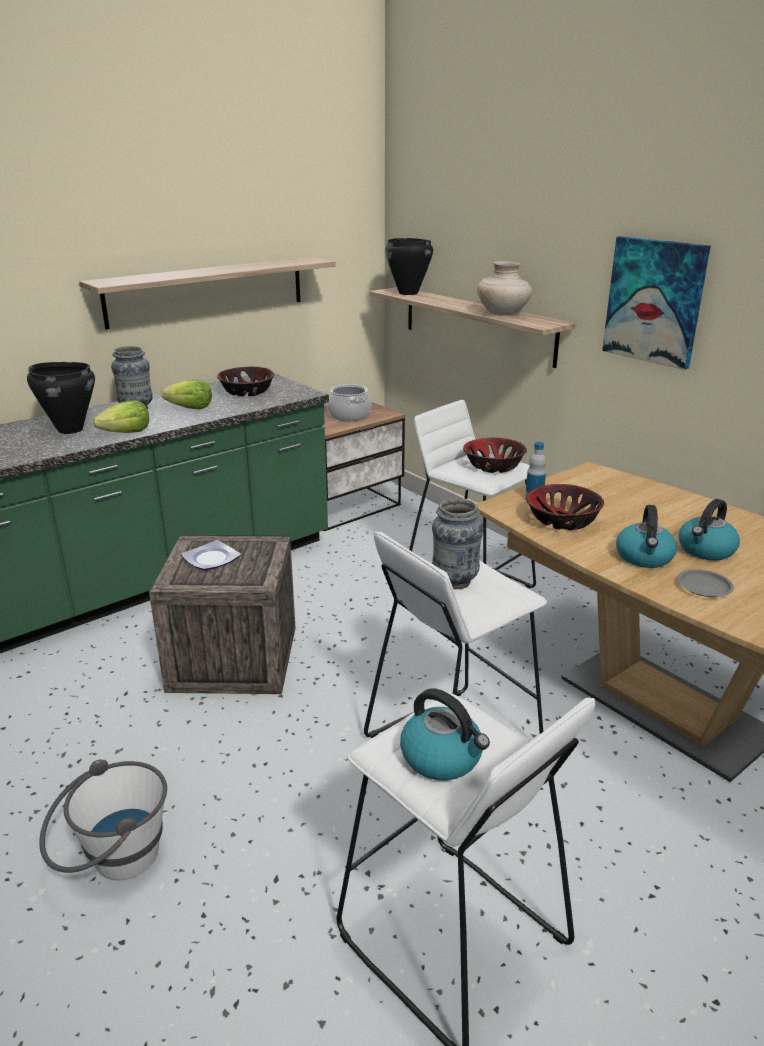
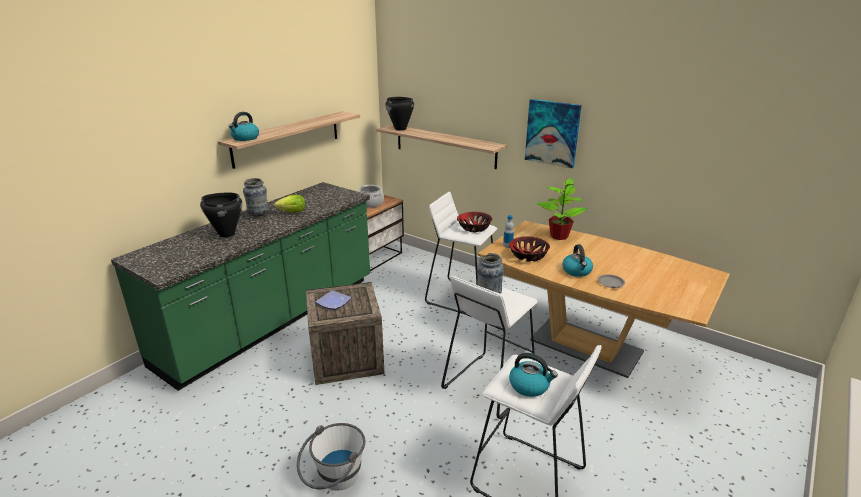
camera: 15 degrees left, 0 degrees up
lettuce [93,400,149,433] -> none
bowl [217,367,274,396] -> none
beige vase [477,261,532,315] -> none
kettle [678,499,740,561] -> kettle moved to [228,112,259,141]
none -> potted plant [537,178,588,240]

